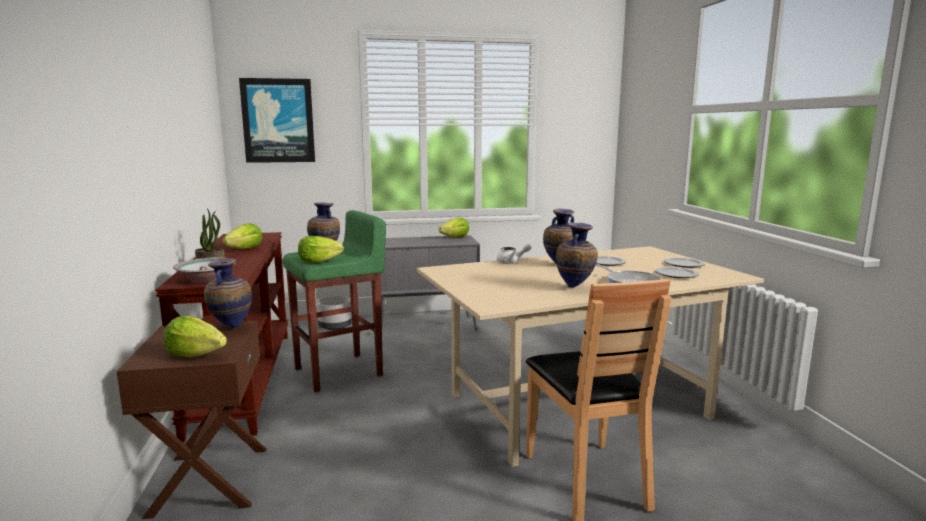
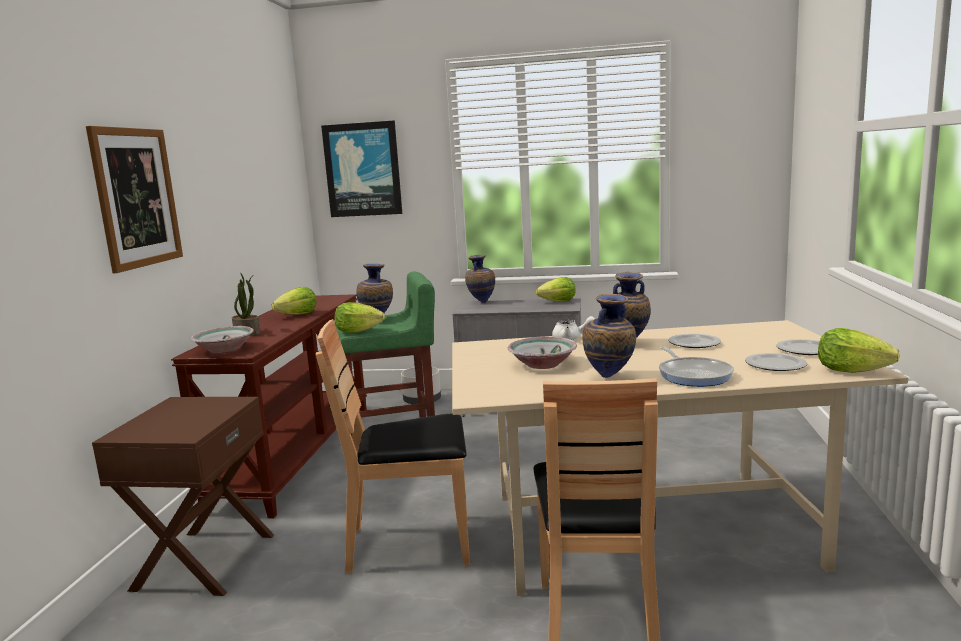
camera: 20 degrees right, 0 degrees up
lettuce [163,316,227,358] -> lettuce moved to [818,328,900,373]
vase [204,258,252,329] -> vase moved to [465,255,495,303]
none -> picture [86,126,183,273]
none -> brown chair [316,319,470,574]
none -> bowl [508,336,577,369]

